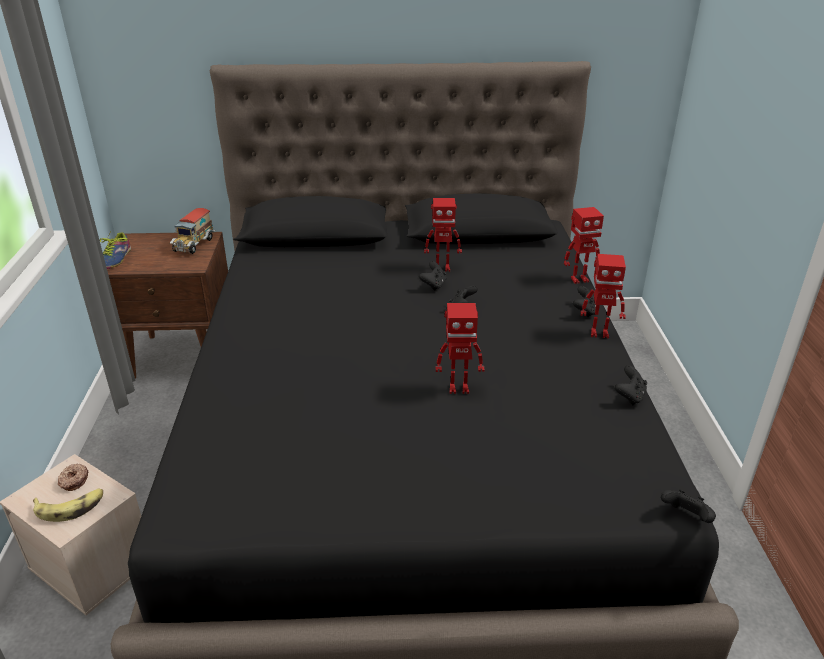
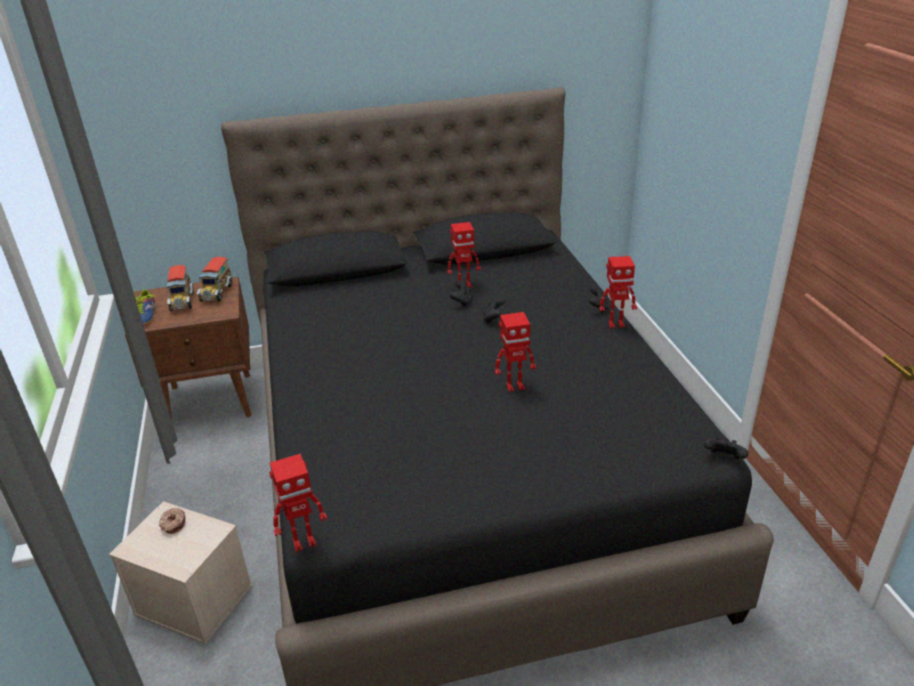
camera: 10 degrees left, 0 degrees up
banana [33,488,103,522] -> none
toy robot [564,207,604,284] -> toy robot moved to [269,454,327,553]
black game controller [615,365,647,405] -> none
none -> toy truck [166,265,194,312]

